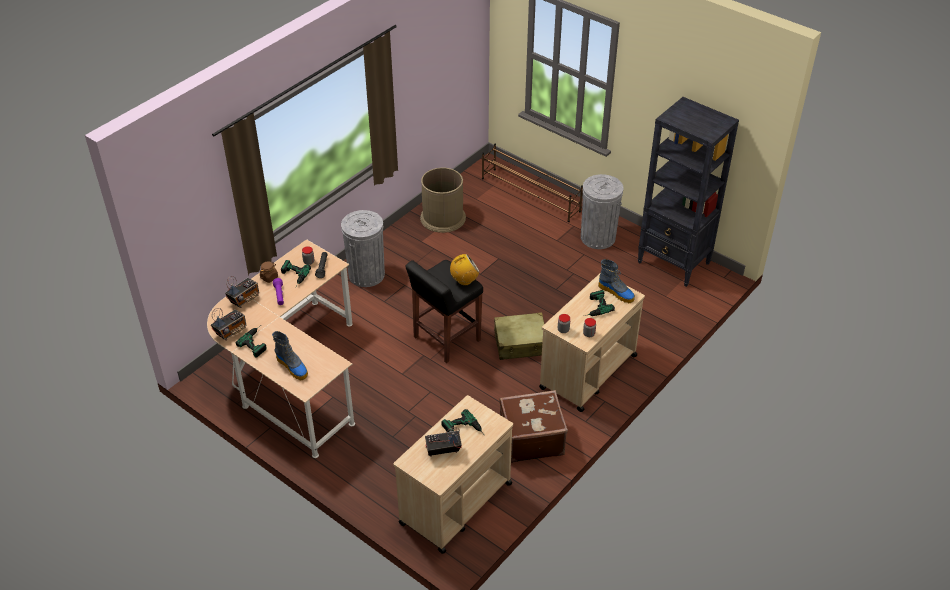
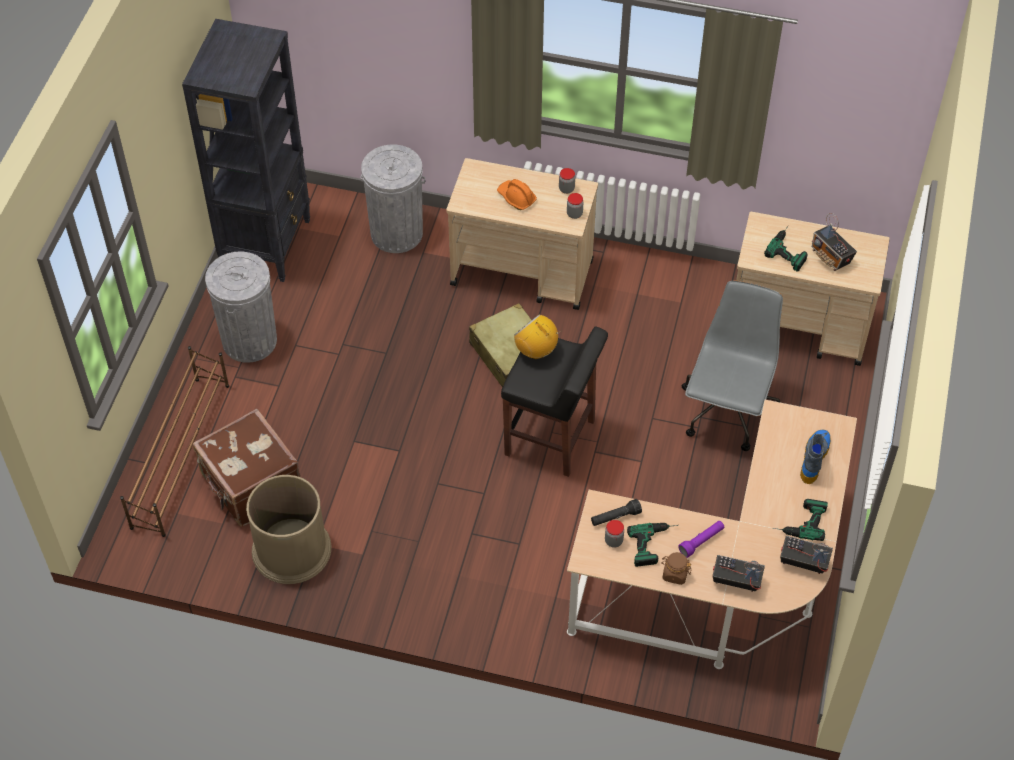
camera: 115 degrees left, 10 degrees up
grey trash can [341,210,385,287] -> grey trash can moved to [360,144,425,253]
brown suitcase [499,390,568,463] -> brown suitcase moved to [193,409,300,527]
power drill [585,290,615,316] -> orange hard hat [497,179,537,210]
boot [598,259,635,303] -> none
none -> grey office chair [682,281,783,451]

